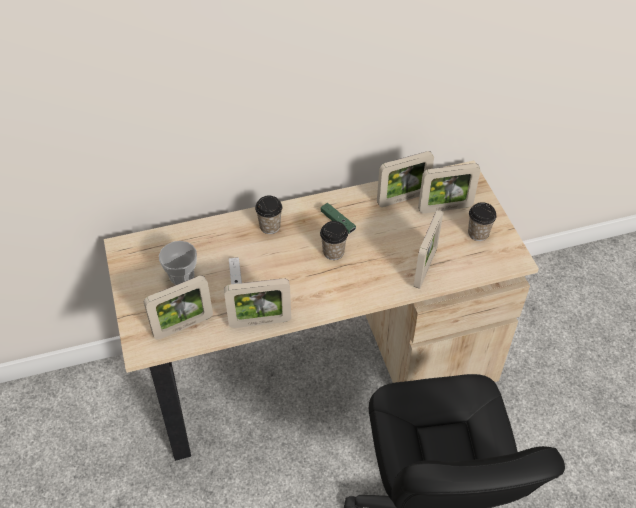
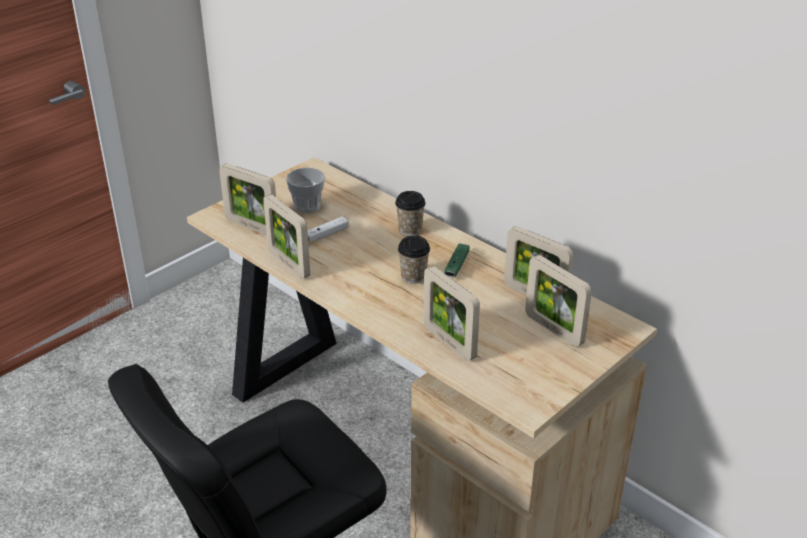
camera: 60 degrees right, 15 degrees down
picture frame [414,210,443,289] -> picture frame turned 60 degrees clockwise [423,266,480,361]
cup [468,202,497,241] -> none

